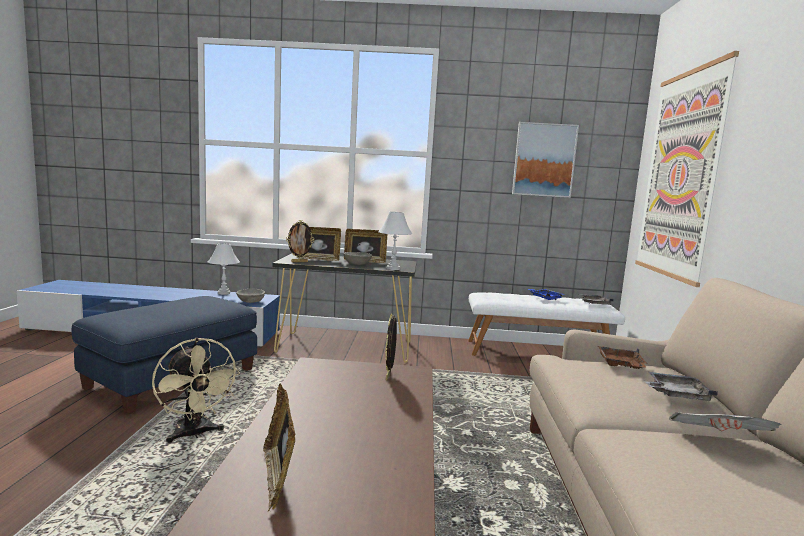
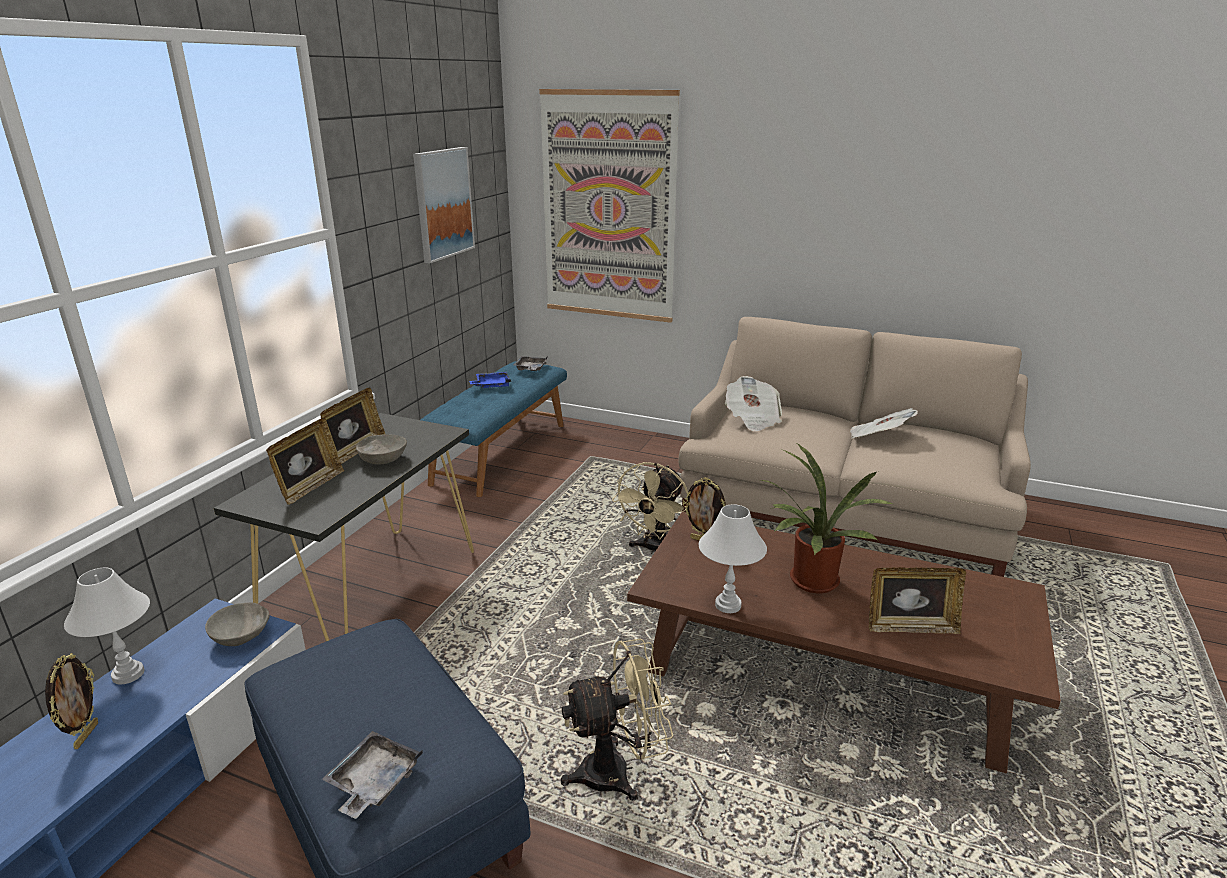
camera: 70 degrees left, 15 degrees up
picture frame [286,220,314,262] -> picture frame moved to [45,653,98,749]
white table lamp [378,212,412,270] -> white table lamp moved to [699,504,767,613]
white bench [468,292,625,356] -> blue bench [420,361,567,497]
brown tray [598,346,647,369] -> newspaper [725,376,782,432]
grey tray [645,372,718,401] -> grey tray moved to [322,731,423,819]
none -> beige fan [612,462,688,554]
none -> potted plant [760,444,893,593]

